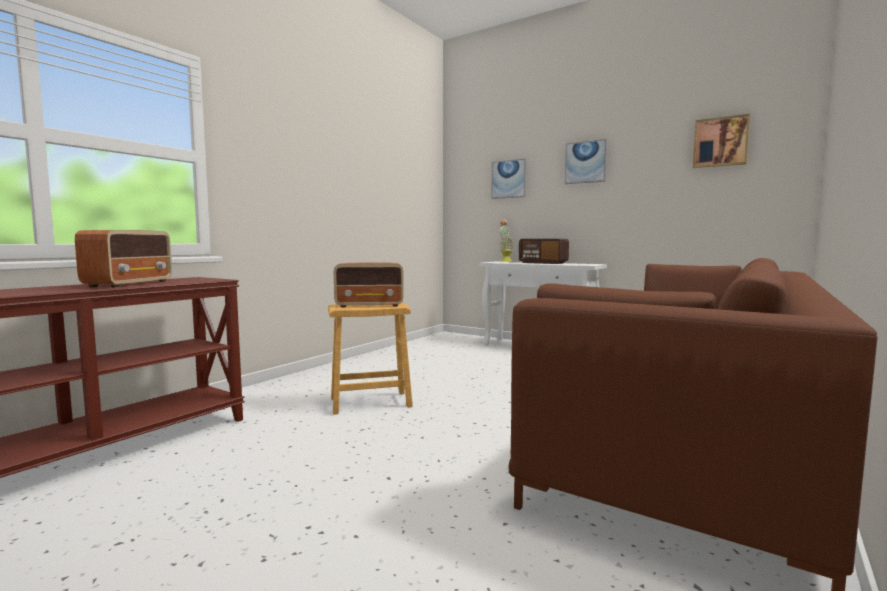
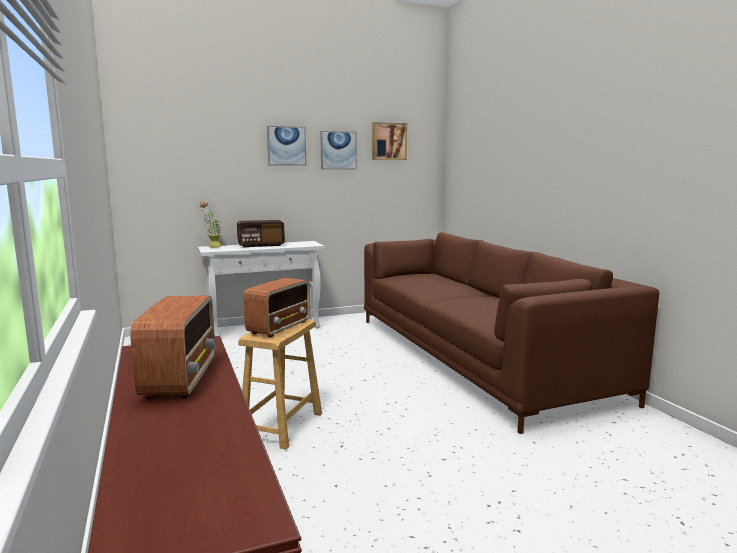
camera: 55 degrees left, 5 degrees up
radio [75,230,172,287] -> radio turned 45 degrees clockwise [130,296,215,399]
picture [491,159,526,199] -> picture moved to [320,131,357,169]

